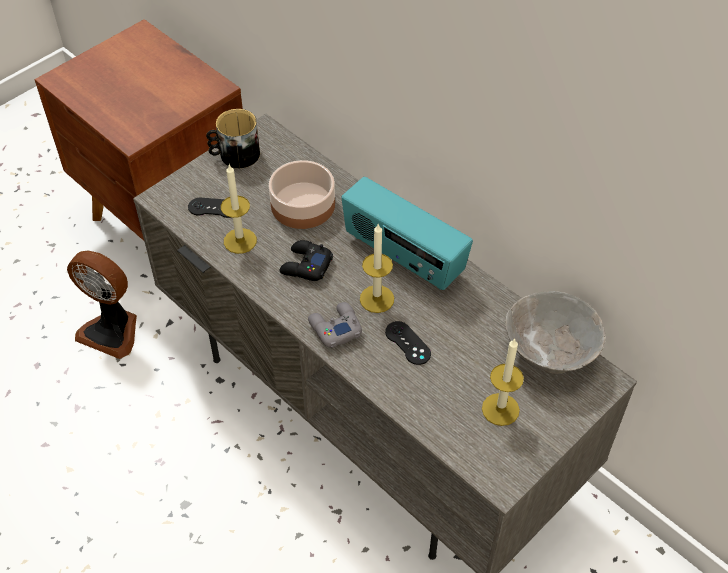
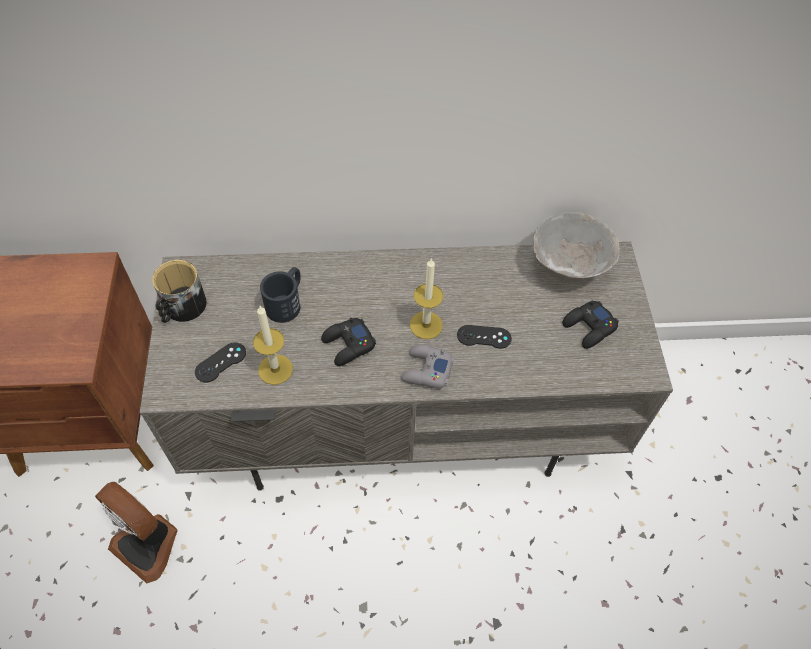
camera: 50 degrees left, 5 degrees up
fan [67,251,137,359] -> fan turned 60 degrees clockwise [95,482,178,584]
bowl [269,160,335,229] -> black mug [260,267,301,323]
radio [341,177,473,290] -> none
candle [482,338,524,426] -> black game controller [562,301,619,349]

